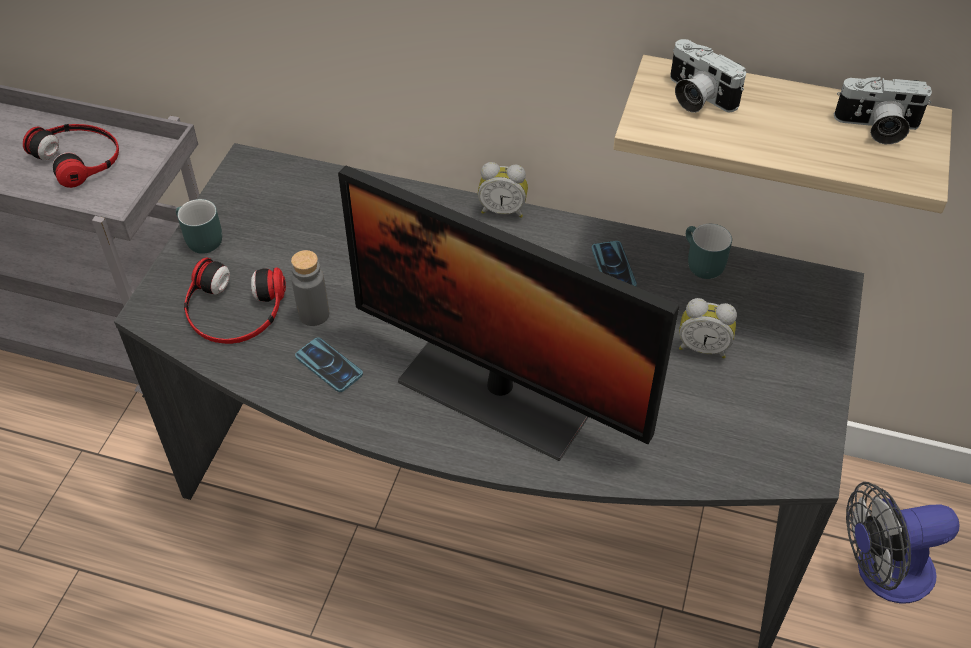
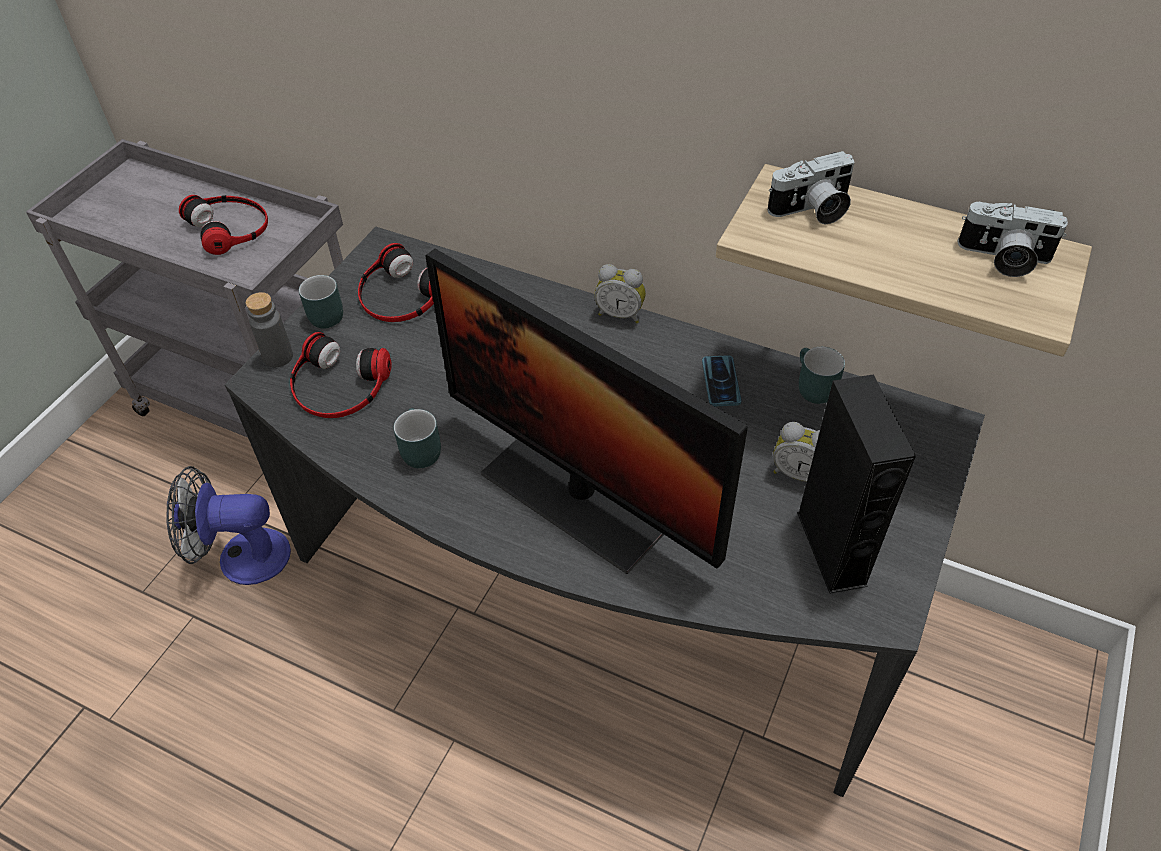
camera: 10 degrees right, 0 degrees up
grey bottle [291,250,329,326] -> grey bottle moved to [246,292,293,367]
phone [295,337,363,392] -> turquoise mug [393,408,441,468]
camera [670,39,746,113] -> camera turned 75 degrees counterclockwise [767,151,854,224]
fan [846,482,960,604] -> fan moved to [166,466,291,585]
none -> headphones [358,243,434,322]
none -> black speaker [797,374,916,594]

